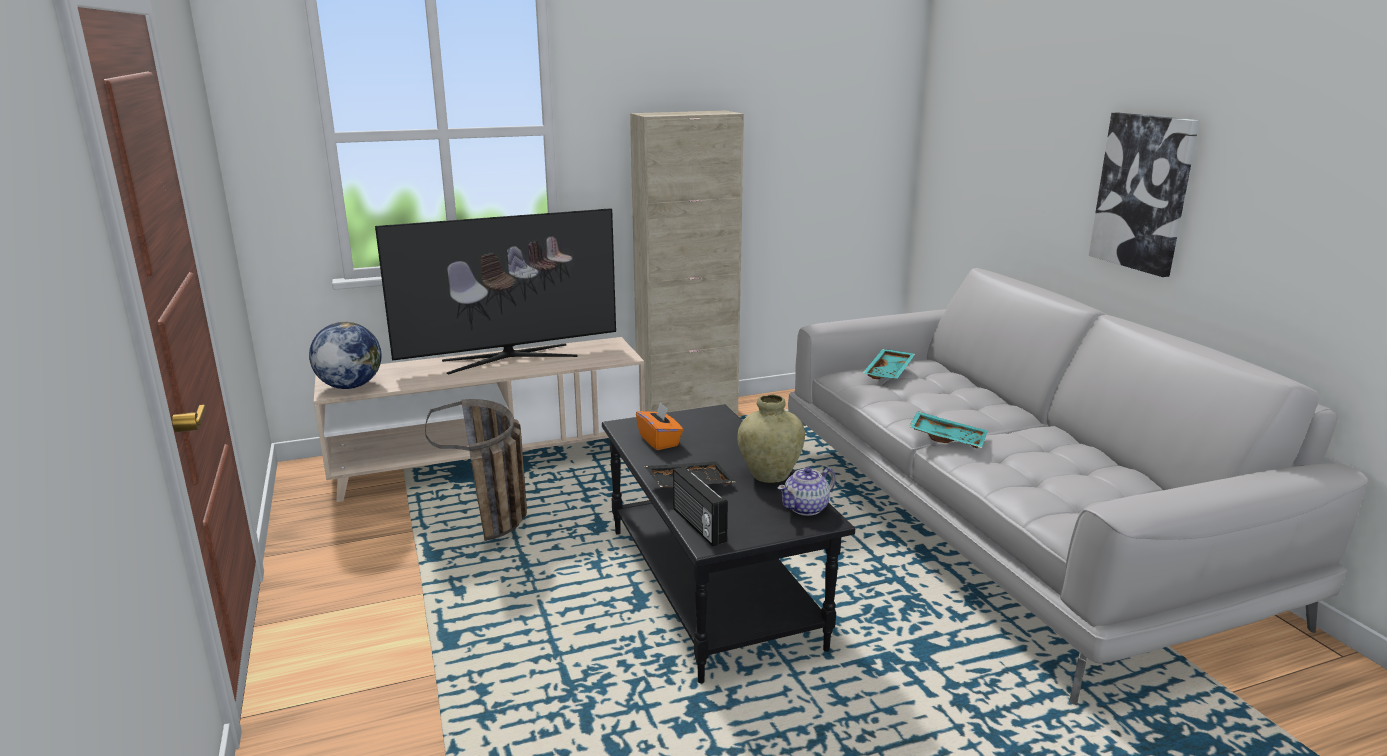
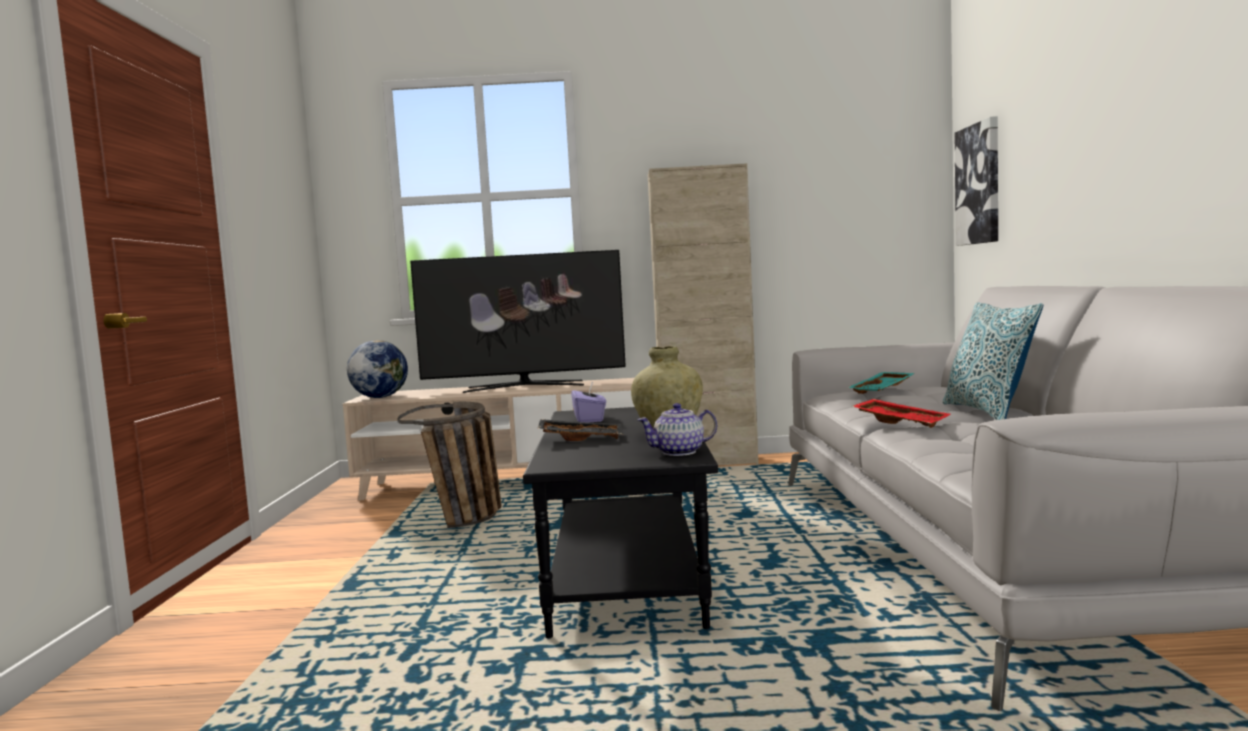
camera: 20 degrees right, 15 degrees down
orange tissue box [636,402,683,450] -> purple tissue box [571,380,606,422]
radio [673,466,728,546] -> none
turquoise tray [909,411,988,448] -> red tray [852,399,950,428]
picture [1089,113,1200,277] -> picture moved to [955,116,998,246]
none -> pillow [942,302,1043,420]

